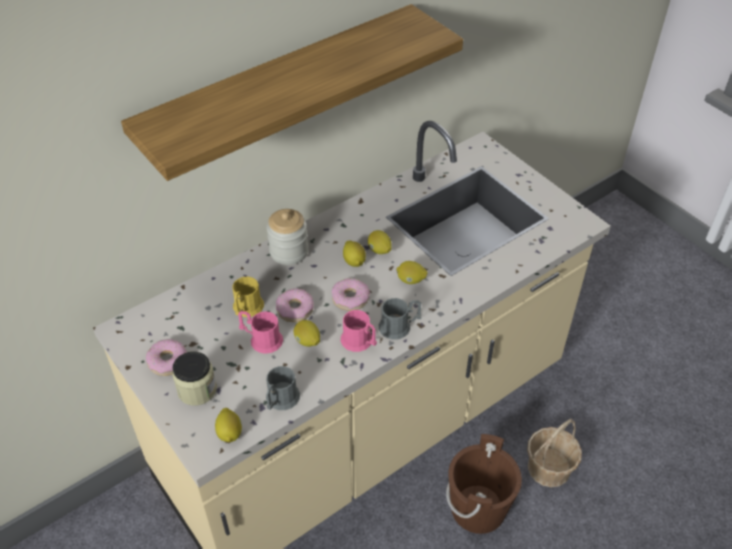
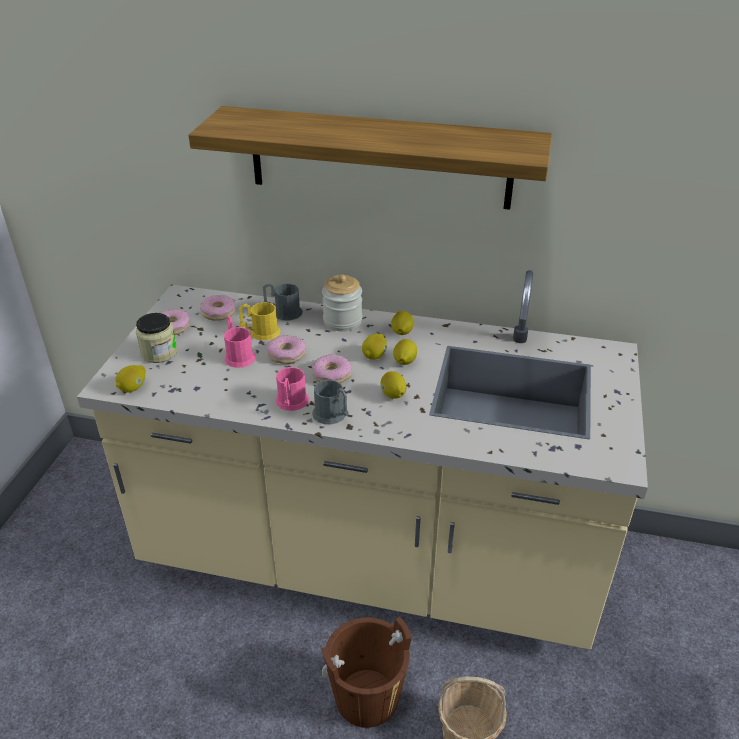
camera: 50 degrees right, 10 degrees down
grey mug [266,366,300,410] -> grey mug moved to [263,284,303,321]
lemon [294,320,320,347] -> lemon moved to [391,311,414,335]
none -> donut [200,295,236,321]

